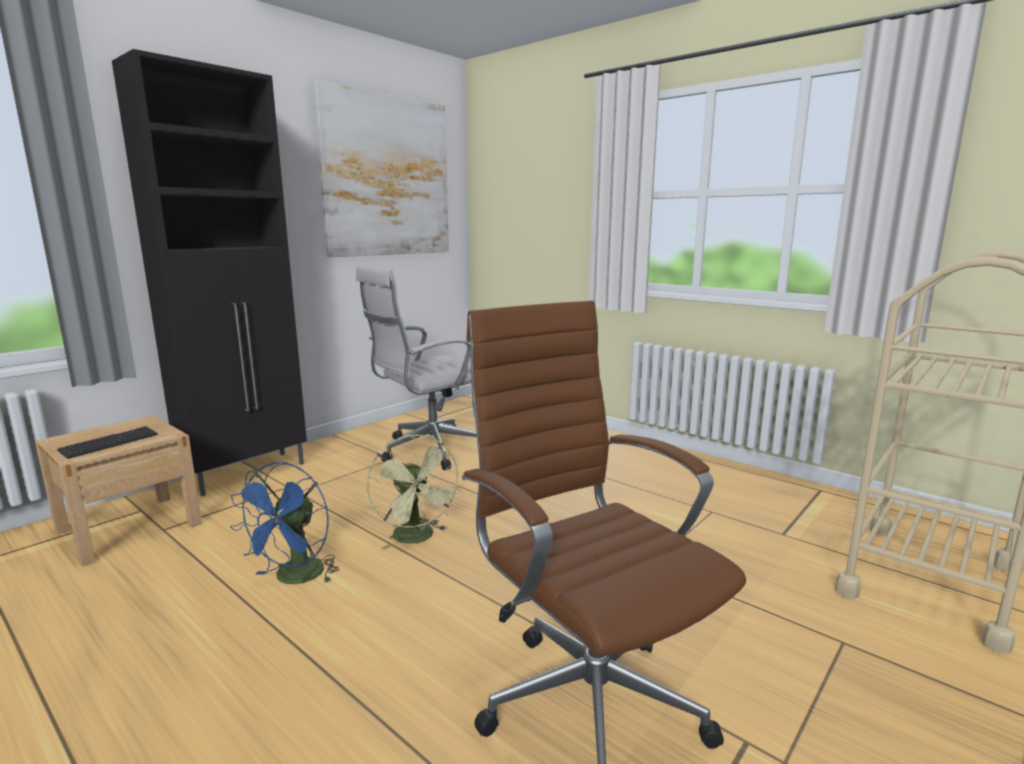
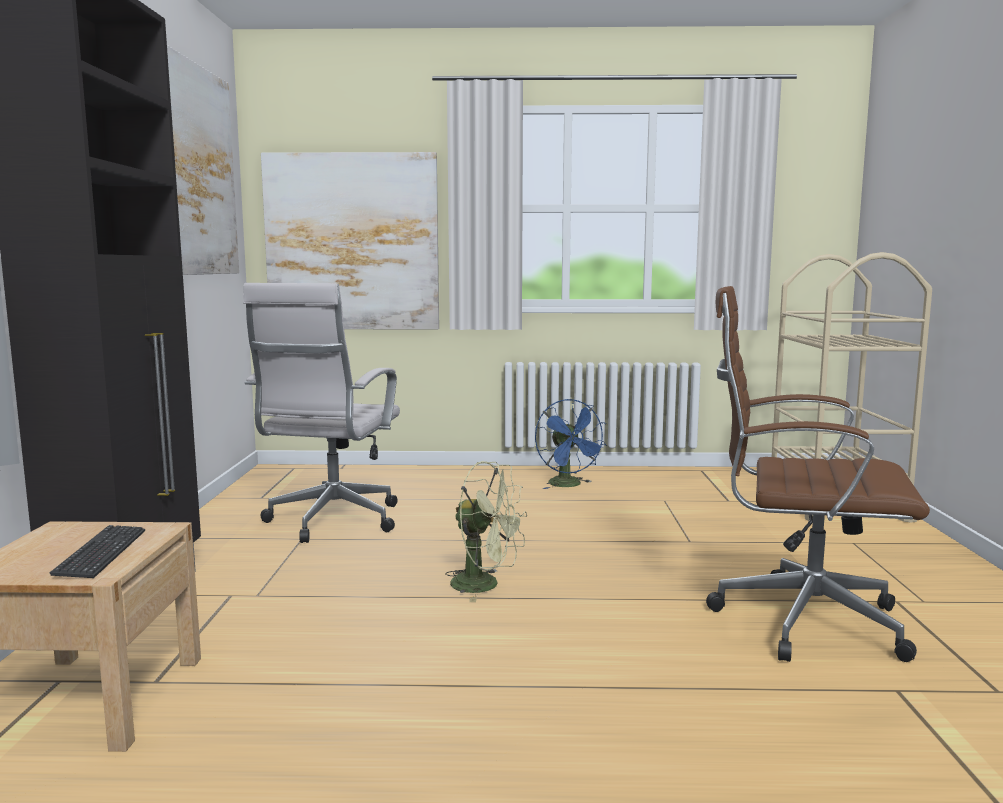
camera: 40 degrees left, 5 degrees down
blue fan [230,462,340,584] -> blue fan moved to [535,399,607,489]
none -> picture [261,152,439,329]

